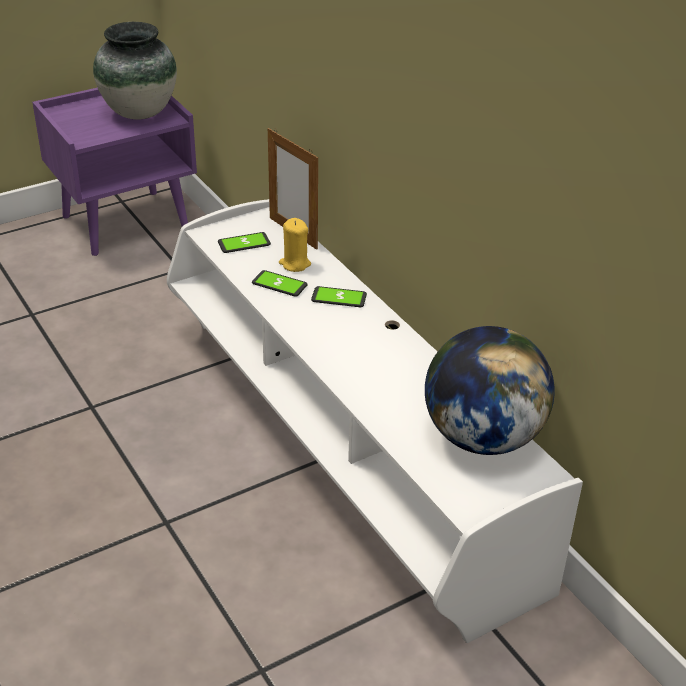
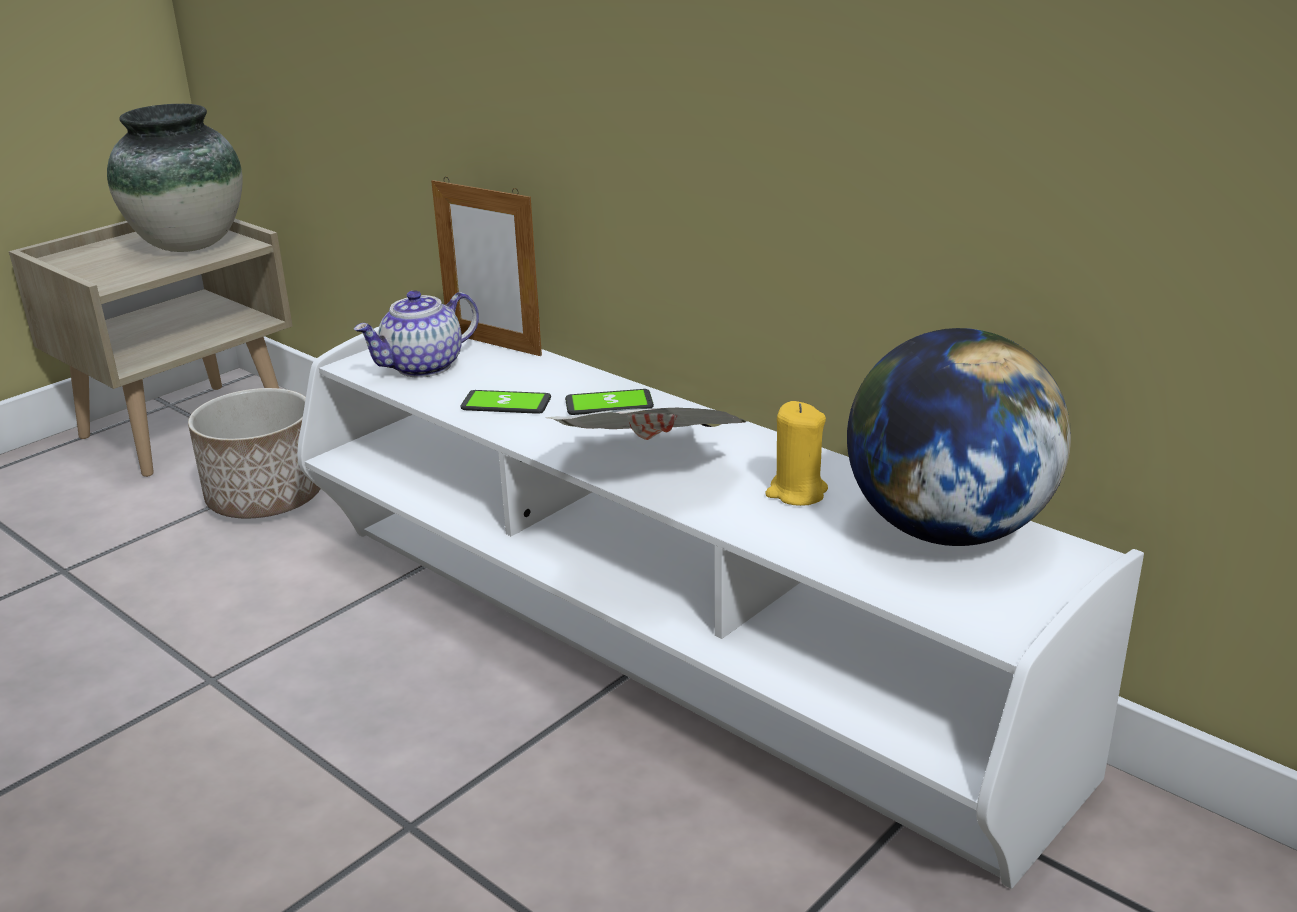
camera: 15 degrees left, 10 degrees down
purple nightstand [32,88,197,256] -> beige nightstand [9,219,292,477]
phone [218,232,271,253] -> teapot [354,290,479,377]
yellow candle [279,218,311,272] -> yellow candle moved to [766,401,828,506]
none -> planter [188,388,320,518]
none -> newspaper [545,408,746,440]

